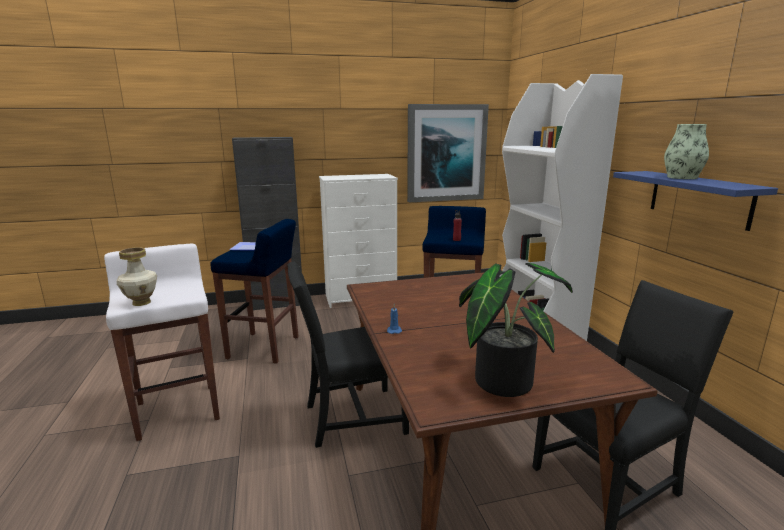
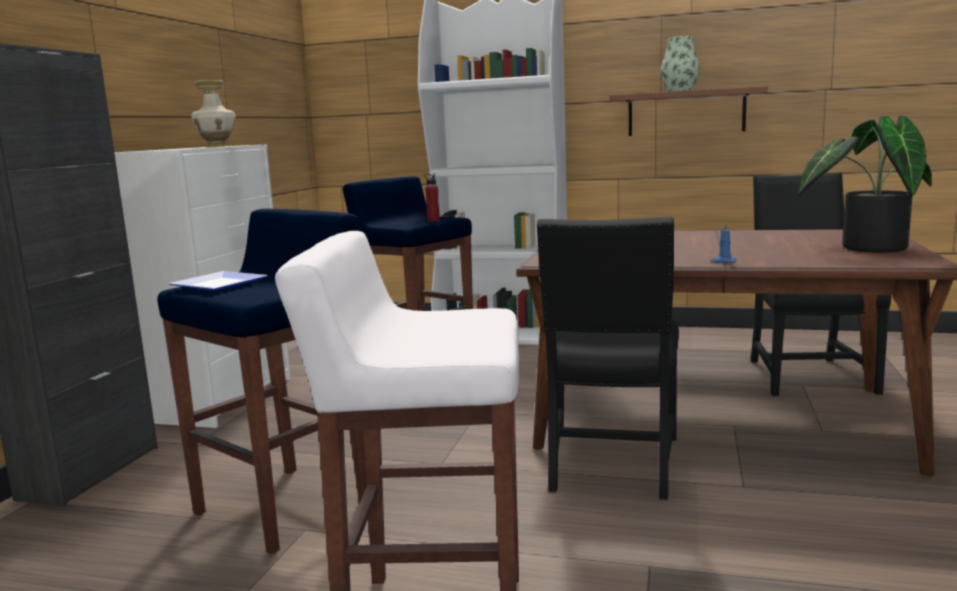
camera: 60 degrees left, 5 degrees down
vase [117,247,157,306] -> vase moved to [191,80,236,147]
picture [407,104,489,202] -> none
blue shelf [613,171,778,231] -> brown shelf [610,86,768,136]

